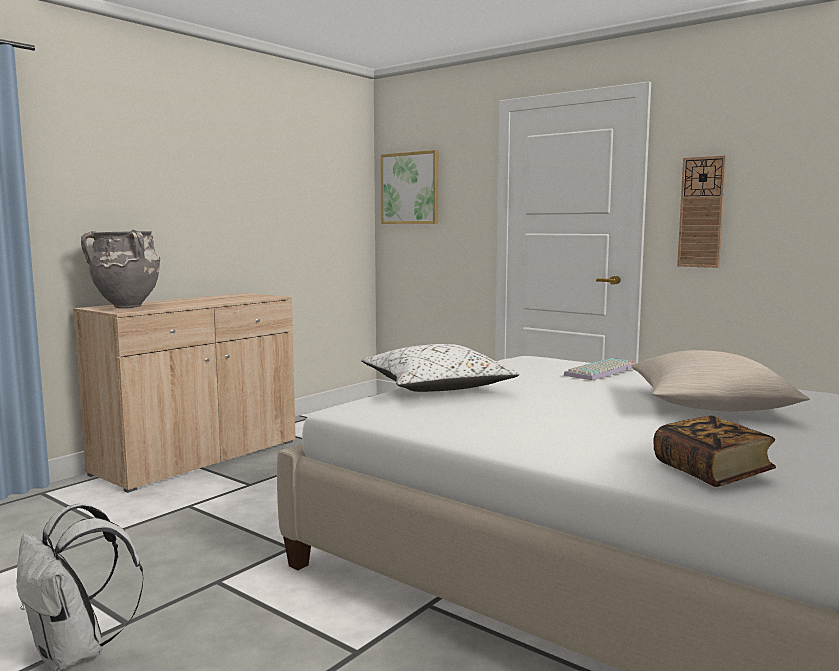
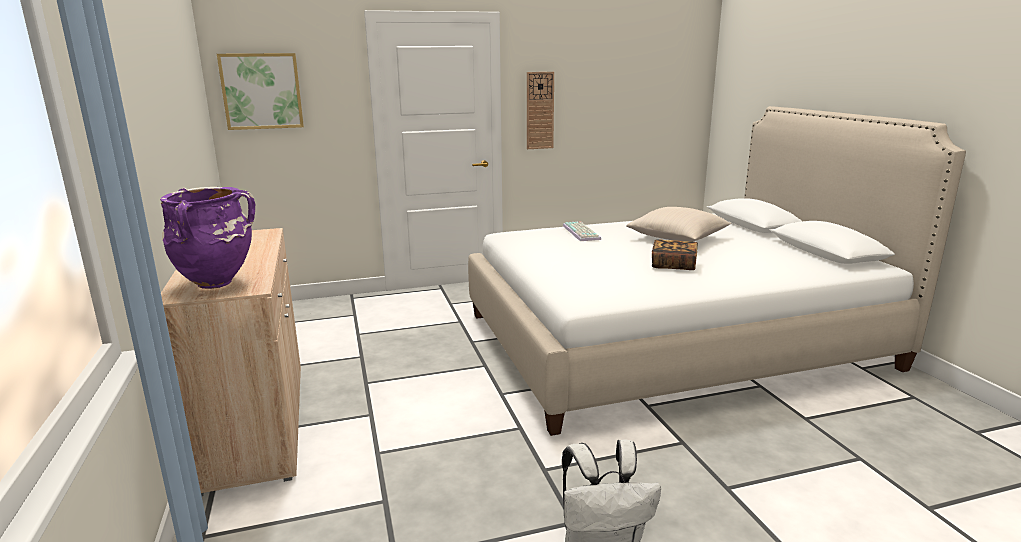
camera: 55 degrees left, 10 degrees up
grey vase [81,230,160,308] -> purple vase [160,187,255,289]
white pillow [361,344,519,392] -> none
book [653,416,776,487] -> book moved to [652,239,698,270]

